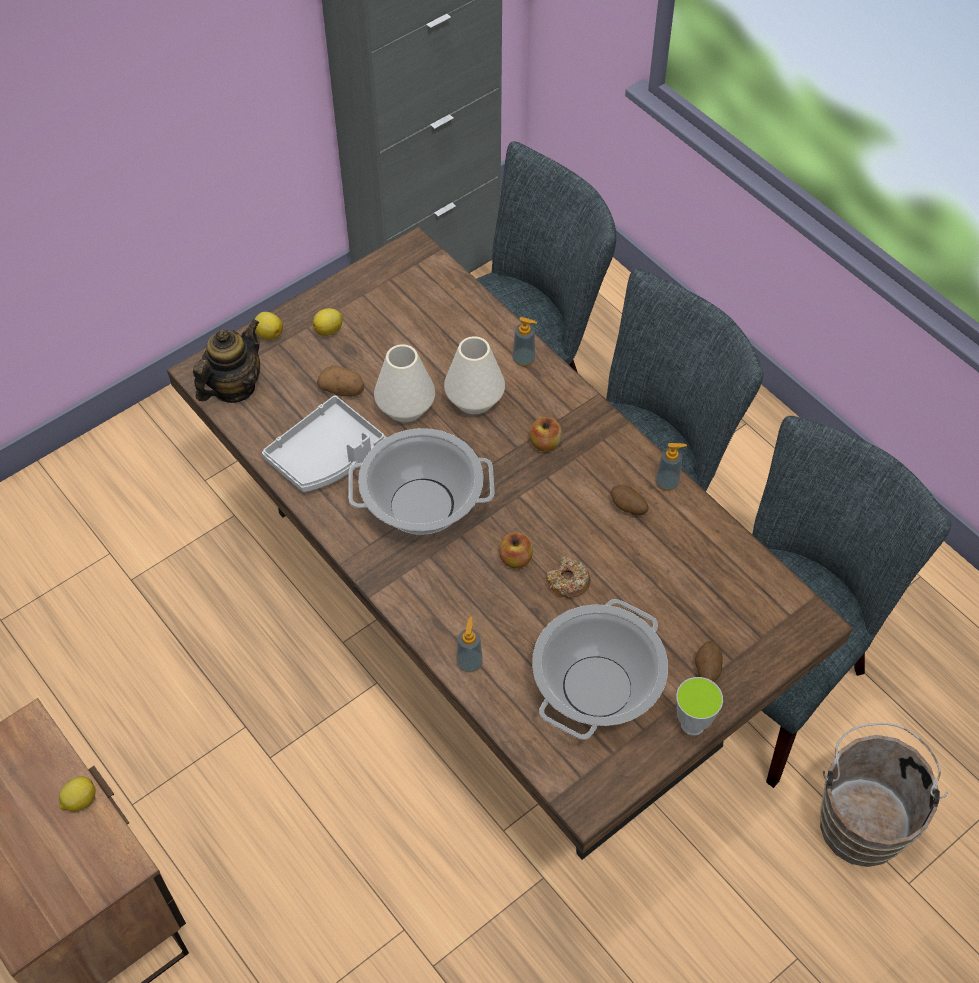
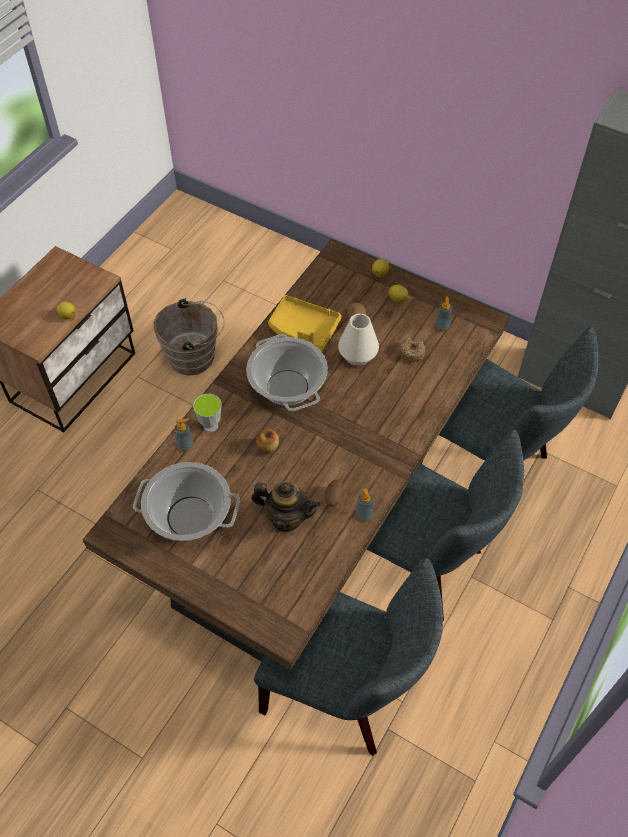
camera: 70 degrees right, 0 degrees up
teapot [193,319,260,403] -> teapot moved to [251,481,321,531]
grey tray [262,395,386,492] -> yellow tray [268,295,341,352]
white vase [444,336,505,414] -> none
soap dispenser [512,317,537,367] -> soap dispenser moved to [435,296,452,331]
apple [530,417,562,452] -> none
donut [545,557,591,598] -> donut moved to [399,337,425,362]
cup [676,677,723,736] -> cup moved to [193,394,222,432]
potato [695,641,723,682] -> none
brown bucket [820,723,948,867] -> brown bucket moved to [154,298,225,376]

